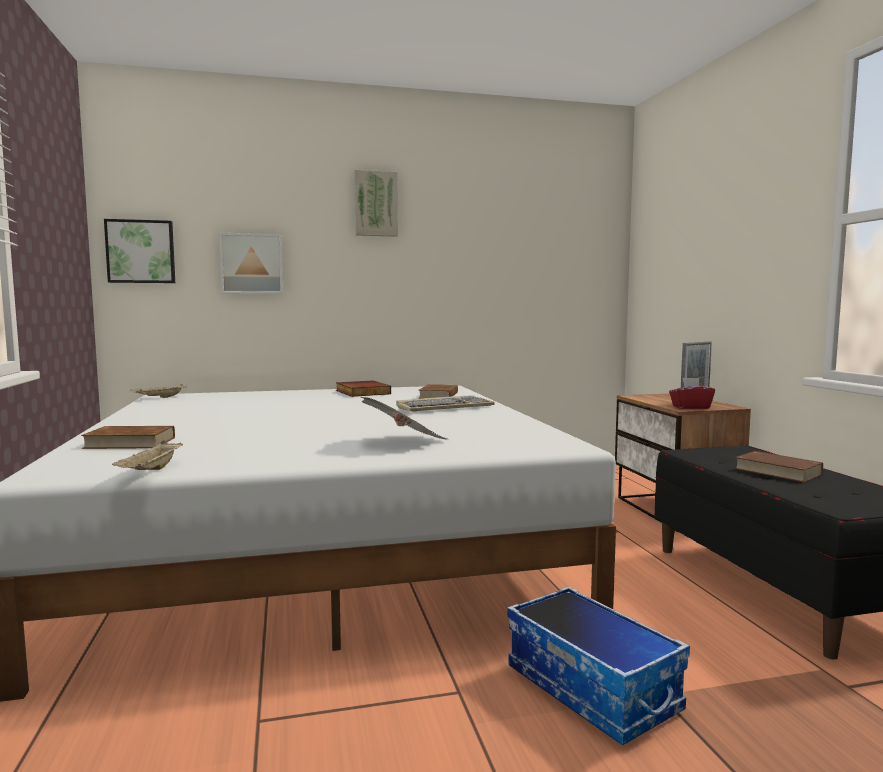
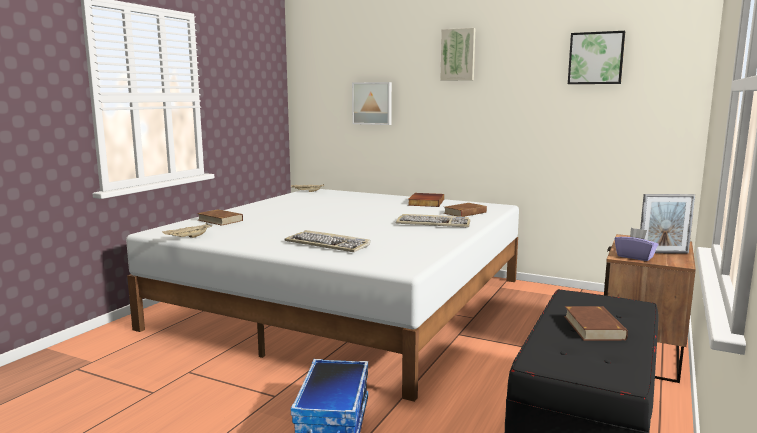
camera: 40 degrees right, 5 degrees up
picture [104,219,175,283] -> picture moved to [568,31,625,84]
newspaper [360,397,447,439] -> keyboard [284,230,370,252]
red tissue box [669,378,715,409] -> purple tissue box [614,228,658,261]

